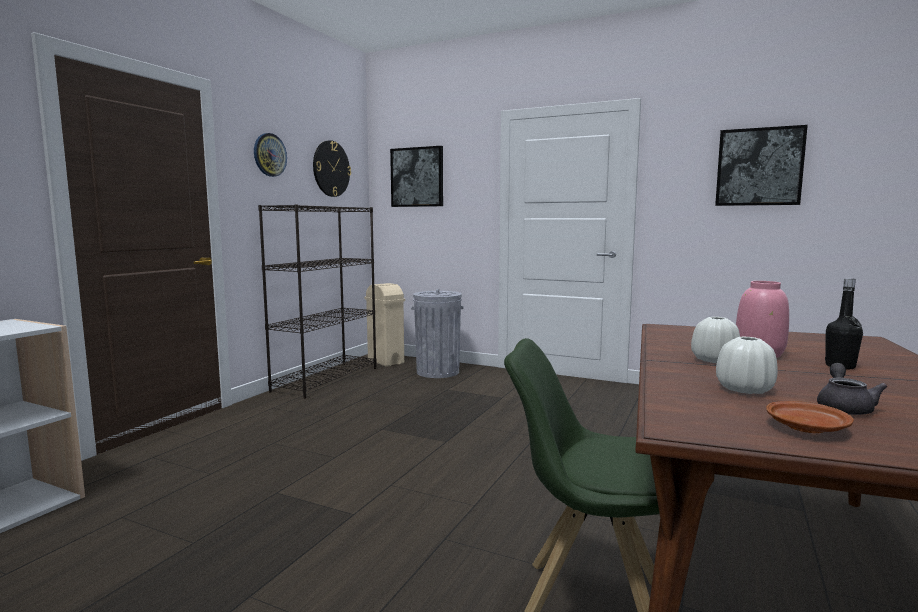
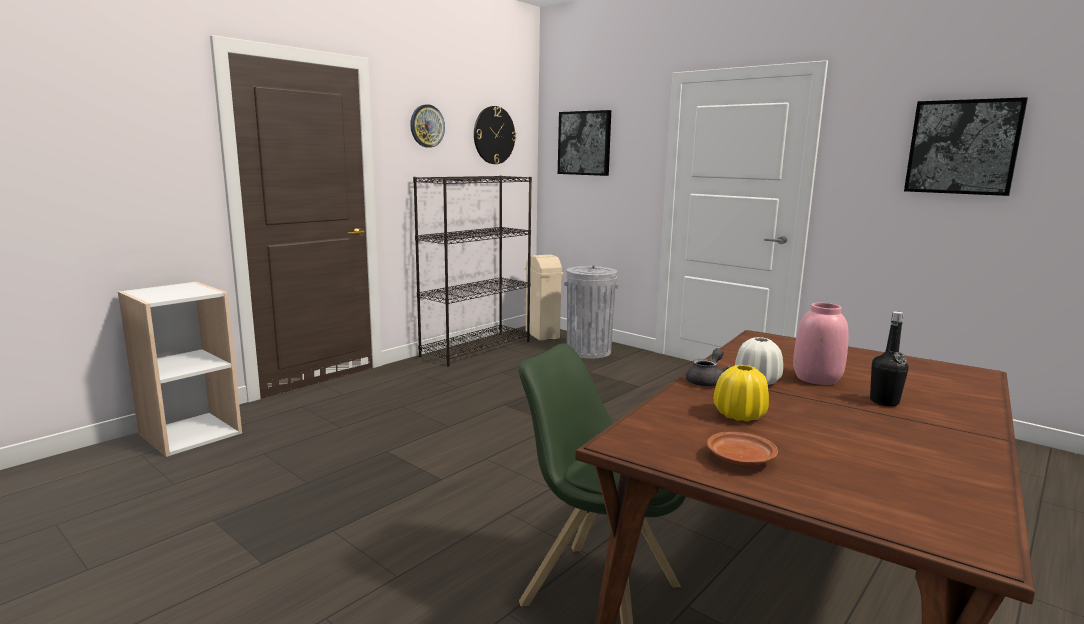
camera: 15 degrees right, 5 degrees up
white vase [716,336,778,394] -> yellow vase [714,365,769,422]
grey teapot [817,363,888,415] -> grey teapot moved to [686,348,732,387]

